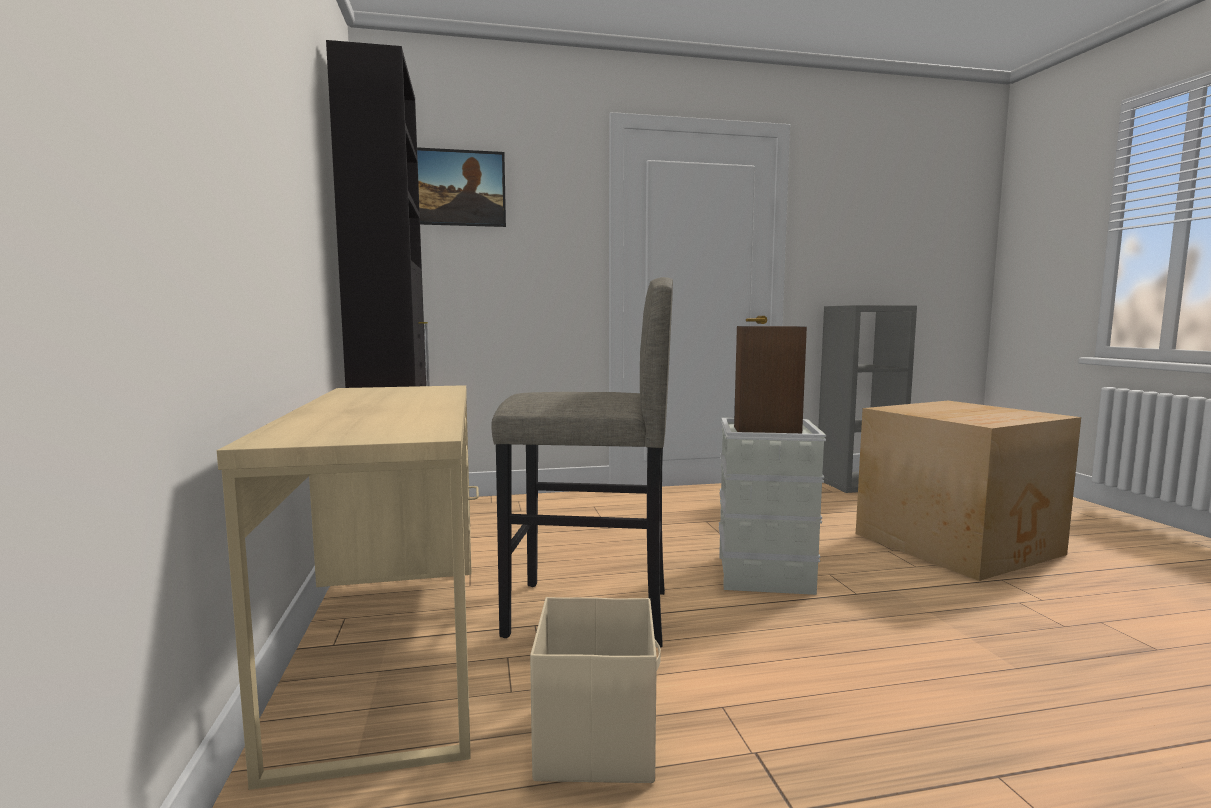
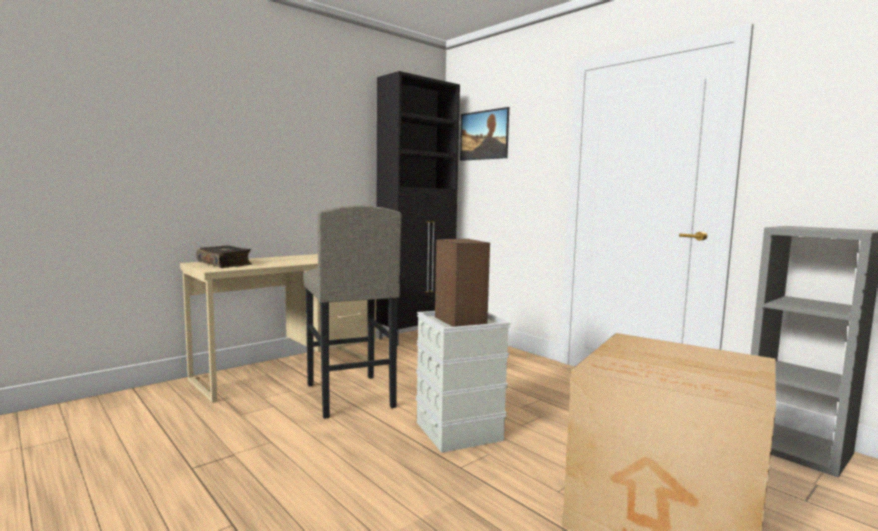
camera: 60 degrees right, 0 degrees up
beige storage box [530,597,661,783] -> none
none -> book [196,245,252,268]

